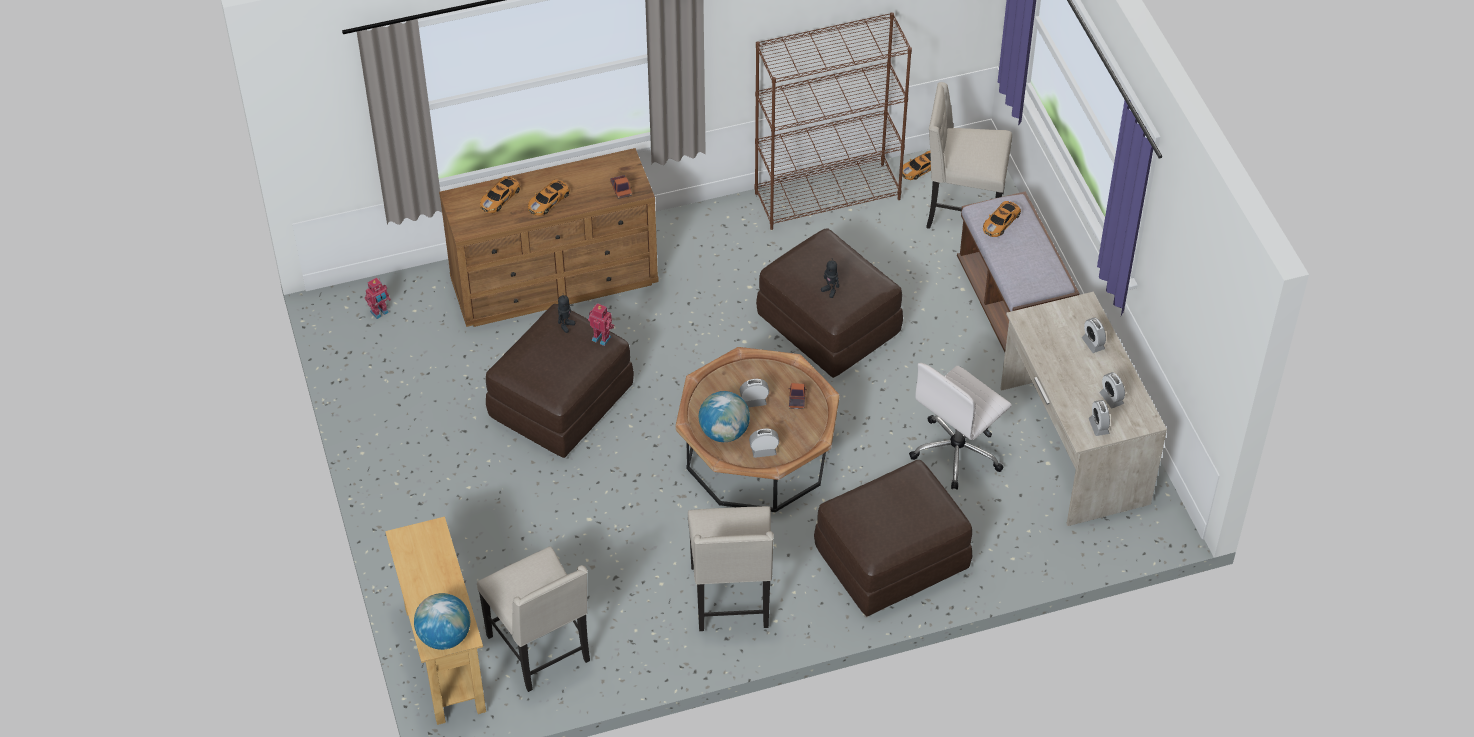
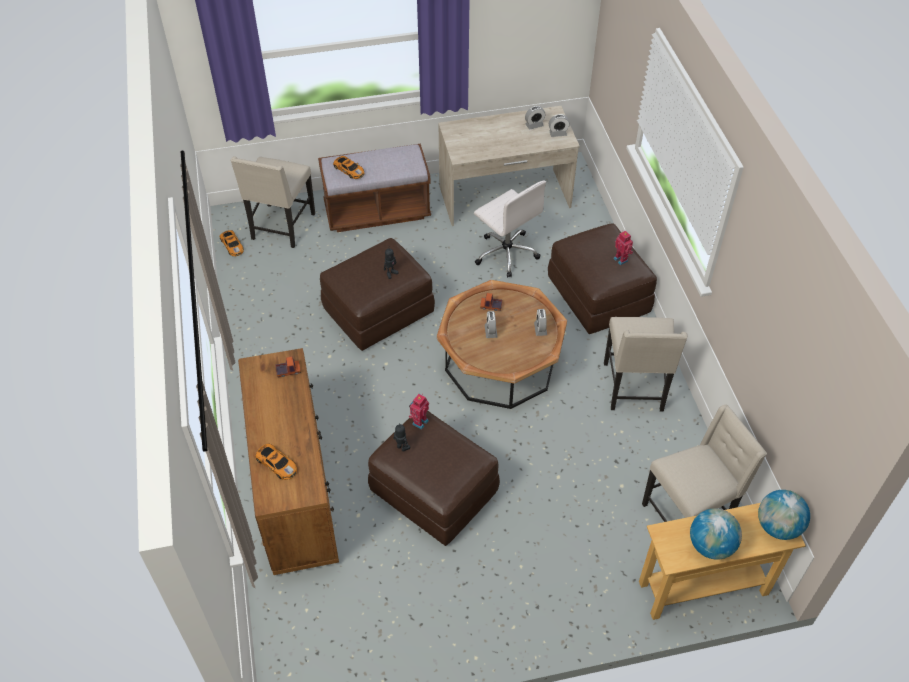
camera: 85 degrees left, 0 degrees up
toy robot [365,278,391,319] -> toy robot moved to [613,230,633,265]
toy car [528,180,570,216] -> none
beige chair [688,506,774,631] -> beige chair turned 90 degrees clockwise [604,317,688,412]
globe [699,391,750,442] -> globe moved to [690,508,742,560]
brown bookcase [755,12,912,230] -> none
alarm clock [1082,317,1106,353] -> none

